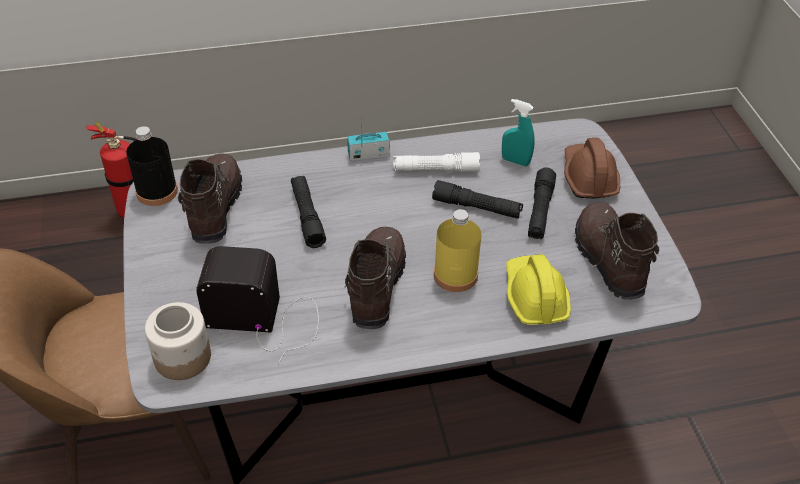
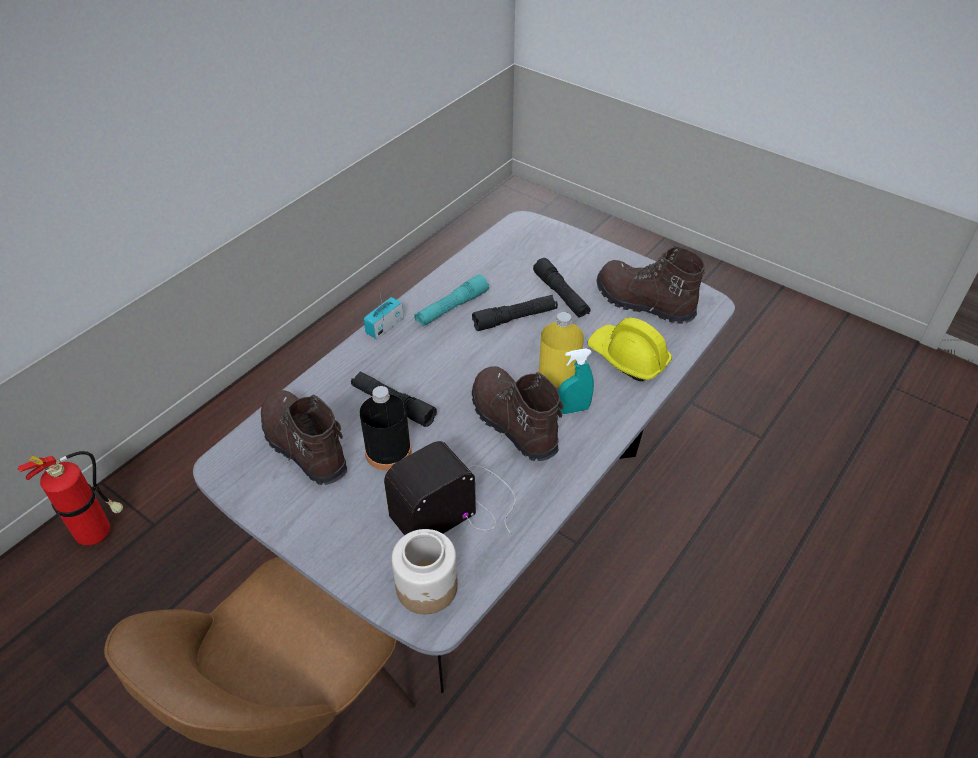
camera: 40 degrees left, 0 degrees up
black bottle [126,126,178,206] -> black bottle moved to [360,386,412,470]
white flashlight [393,152,480,172] -> turquoise flashlight [414,274,489,326]
turquoise spray bottle [502,99,535,166] -> turquoise spray bottle moved to [558,348,594,414]
brown hard hat [564,138,620,198] -> none

